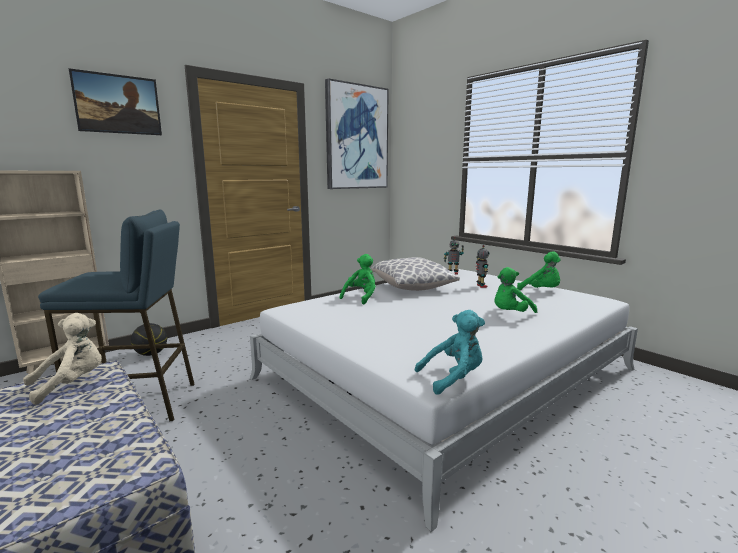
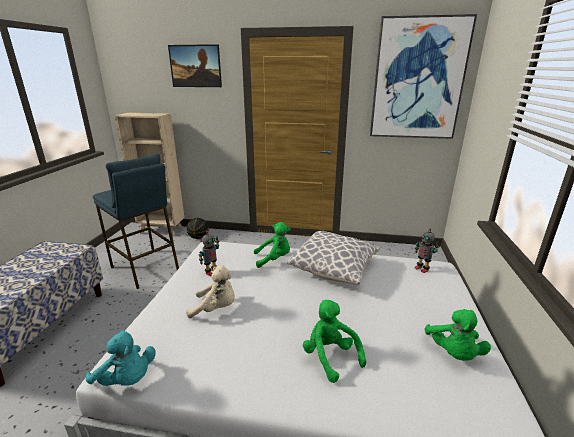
camera: 50 degrees right, 10 degrees up
beige plush toy [23,313,102,405] -> beige plush toy moved to [186,266,235,318]
toy robot [476,245,490,288] -> toy robot moved to [199,231,219,276]
green plush toy [494,267,537,313] -> green plush toy turned 45 degrees clockwise [303,300,366,383]

